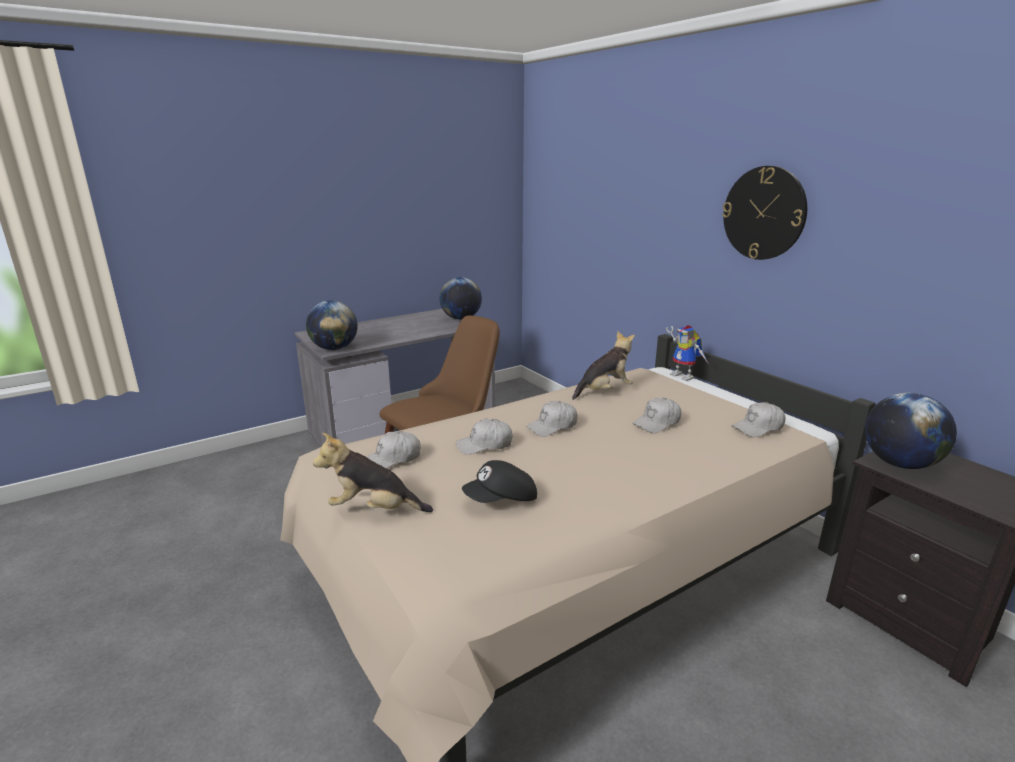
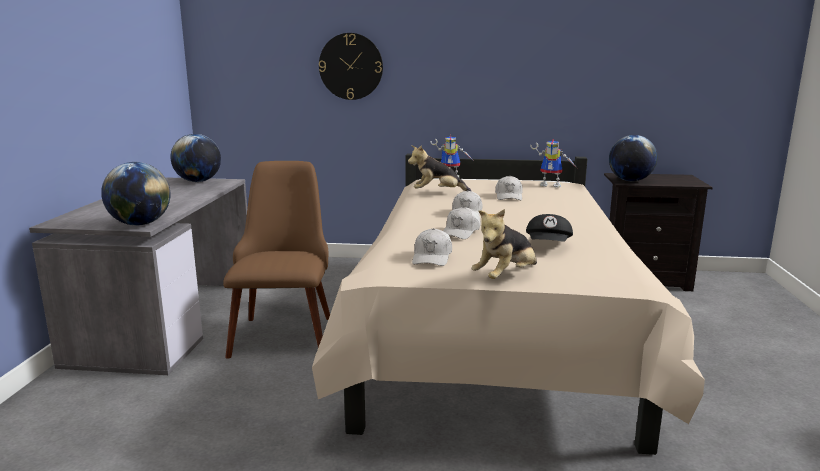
camera: 50 degrees left, 5 degrees down
plush toy [572,331,635,400] -> plush toy turned 105 degrees counterclockwise [408,145,471,191]
wall clock [722,166,807,260] -> wall clock moved to [319,33,383,100]
white cap [732,402,785,437] -> toy robot [530,139,578,188]

